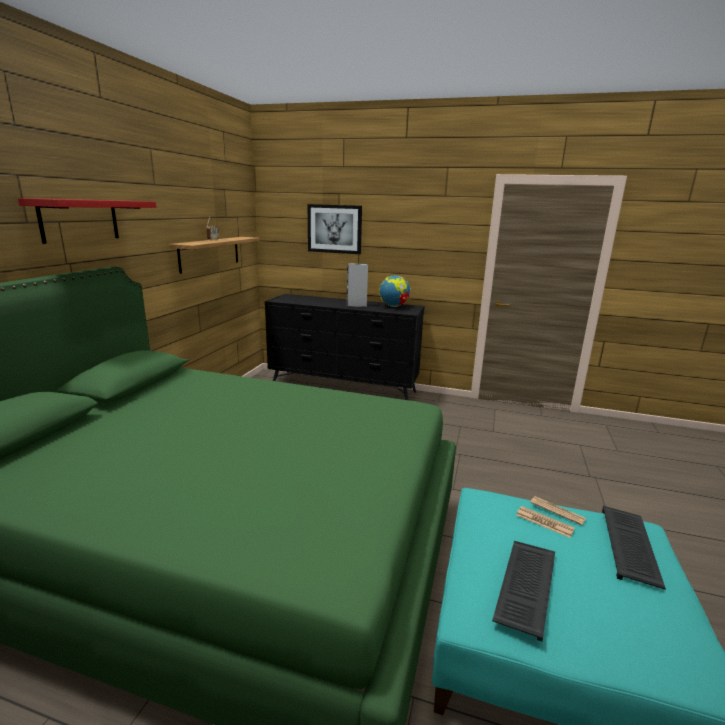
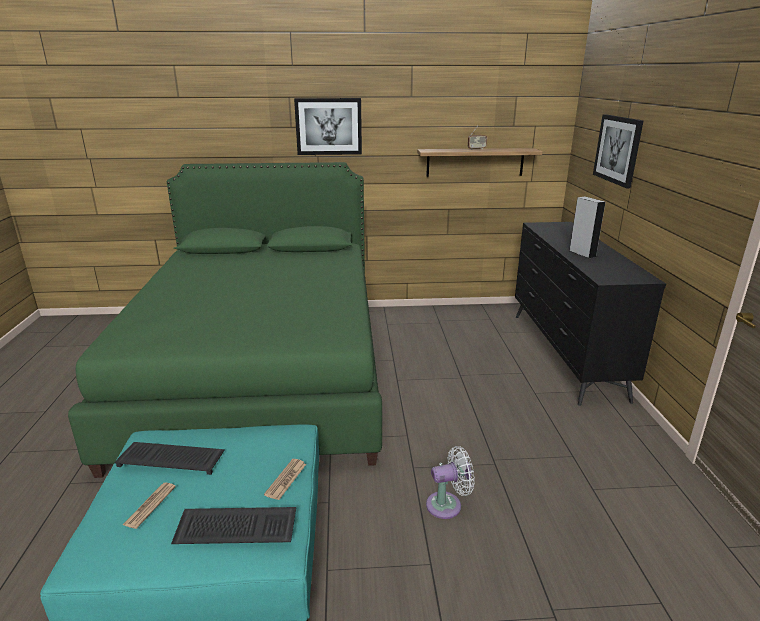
camera: 70 degrees right, 5 degrees up
red shelf [18,198,156,244] -> picture [294,98,362,155]
globe [379,275,411,307] -> none
newspaper [516,506,575,538] -> newspaper moved to [123,483,176,529]
none -> white fan [426,446,475,519]

